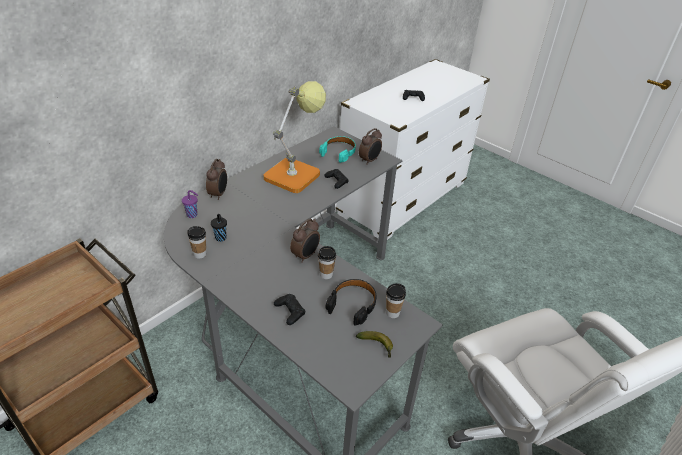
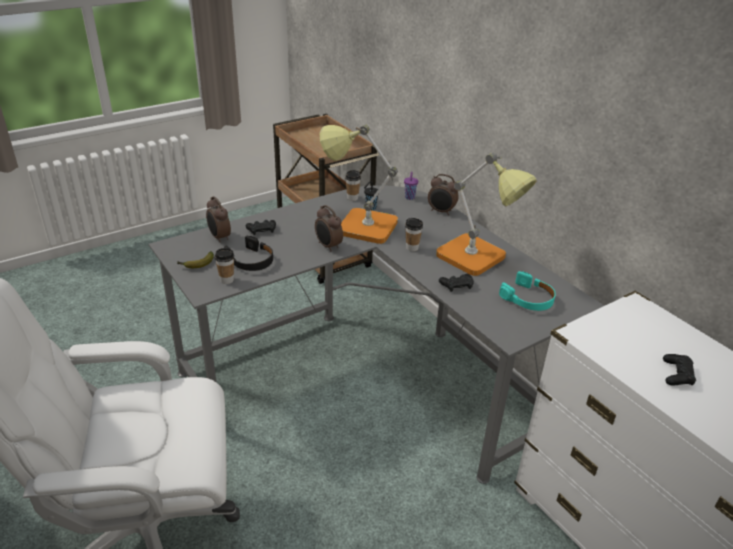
camera: 105 degrees right, 5 degrees down
cup [318,246,336,279] -> cup moved to [405,218,423,251]
alarm clock [359,128,382,165] -> alarm clock moved to [206,196,231,243]
none -> table lamp [320,124,398,244]

